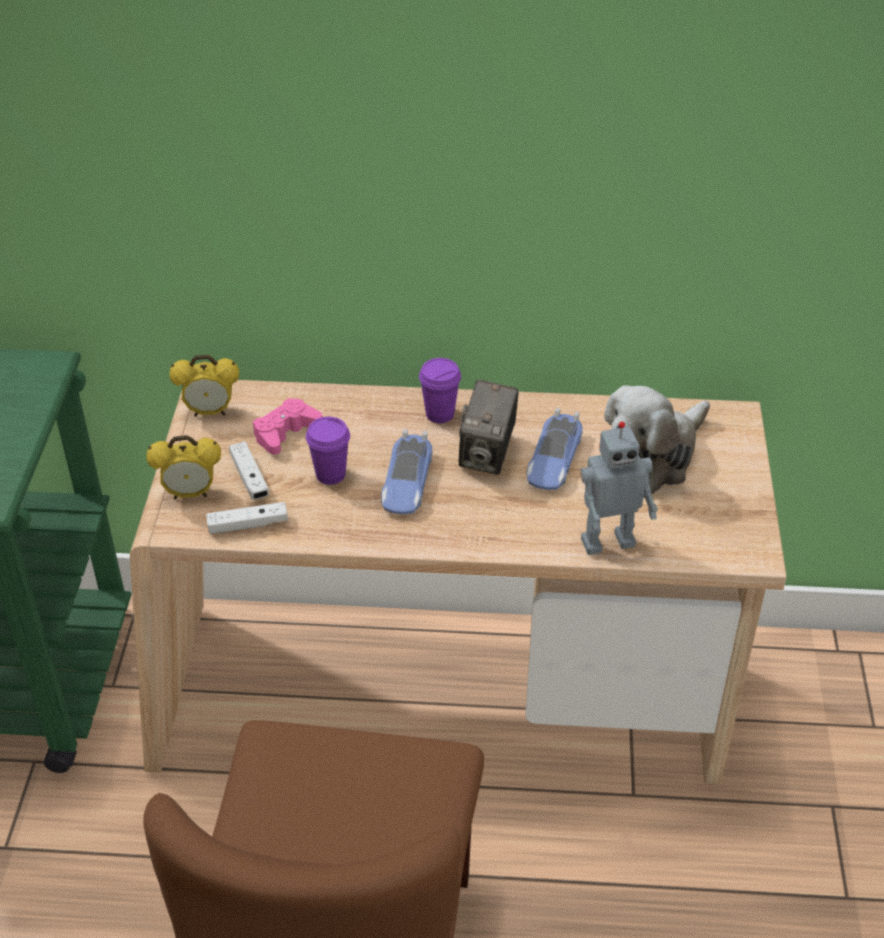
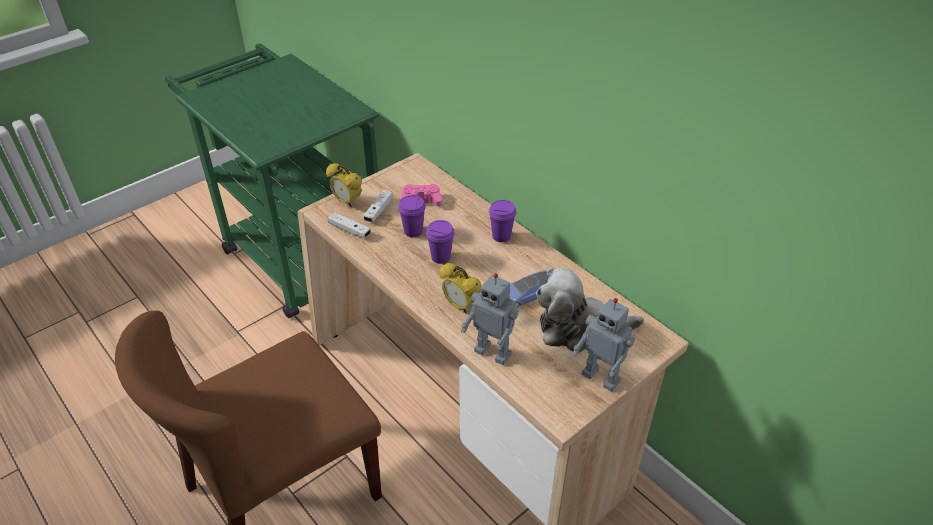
camera: 45 degrees right, 0 degrees up
alarm clock [169,355,239,417] -> alarm clock moved to [439,263,482,313]
toy car [381,429,433,514] -> purple cup [426,220,455,264]
camera [459,380,519,475] -> none
none -> toy robot [572,298,635,392]

